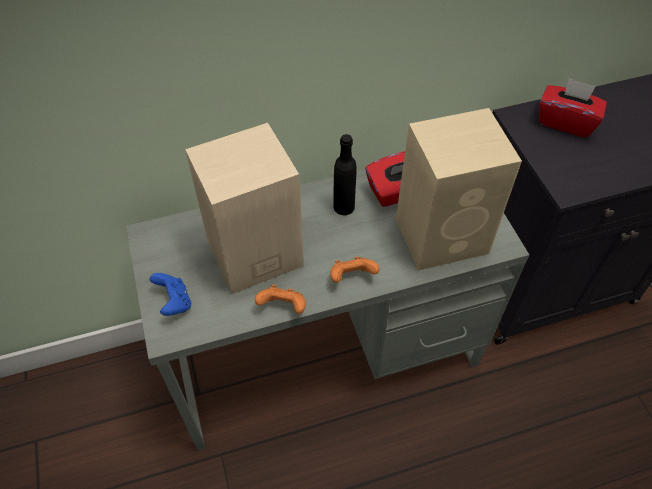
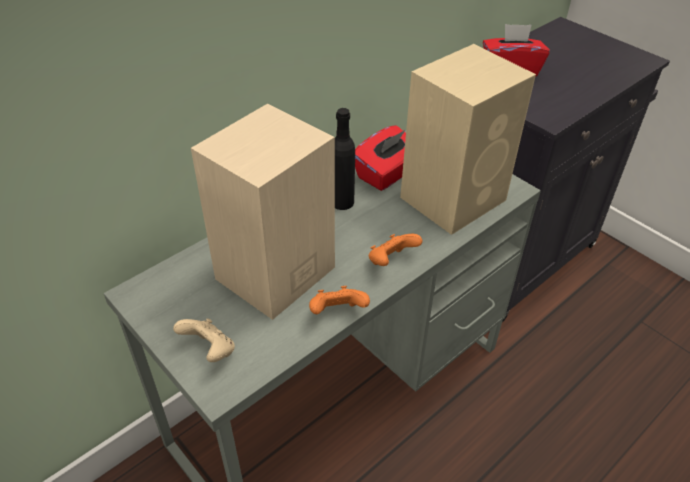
camera: 25 degrees left, 10 degrees down
blue game controller [150,273,191,316] -> beige game controller [173,318,235,362]

